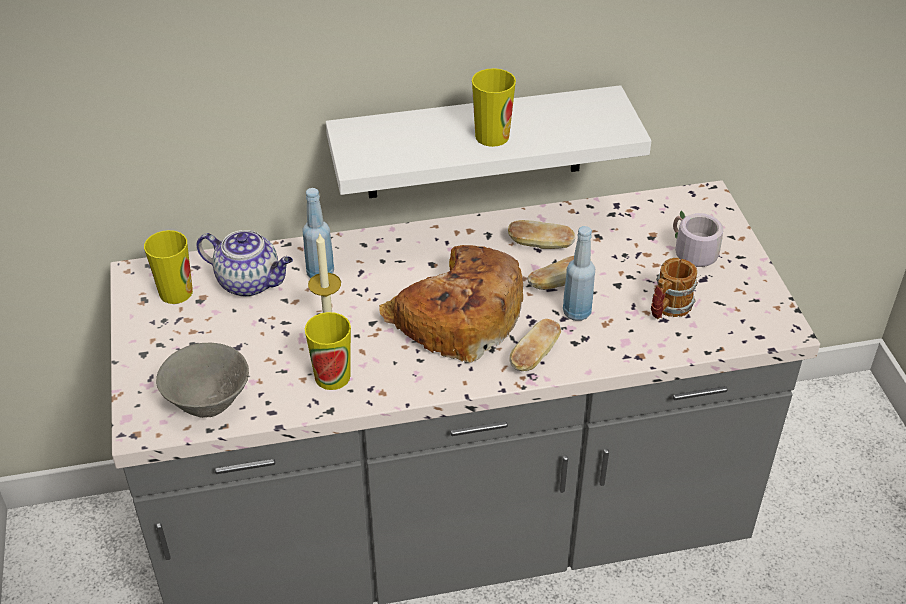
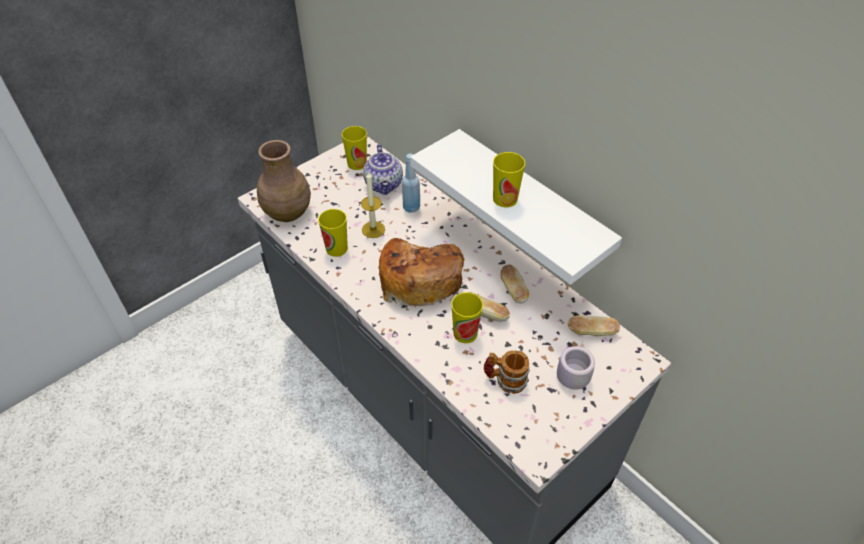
camera: 60 degrees right, 5 degrees up
grey bowl [156,343,249,418] -> brown vase [257,140,311,222]
bread [509,319,561,371] -> bread moved to [568,315,621,336]
blue bottle [563,226,595,321] -> cup [451,292,483,343]

